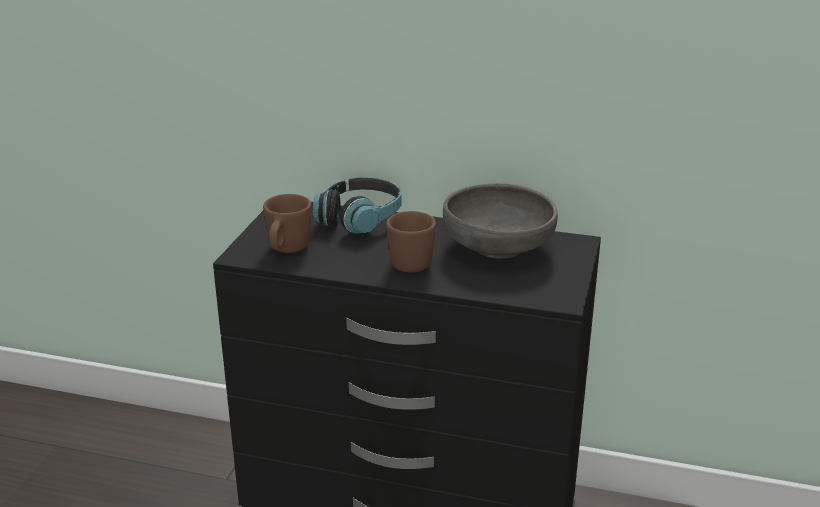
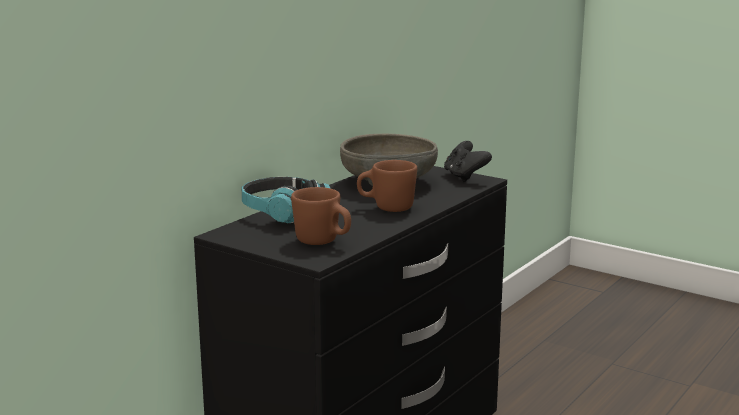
camera: 70 degrees left, 10 degrees down
none -> black game controller [444,141,492,182]

